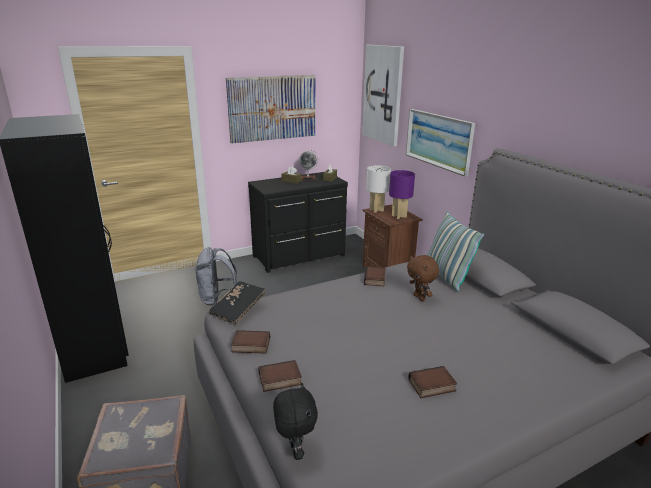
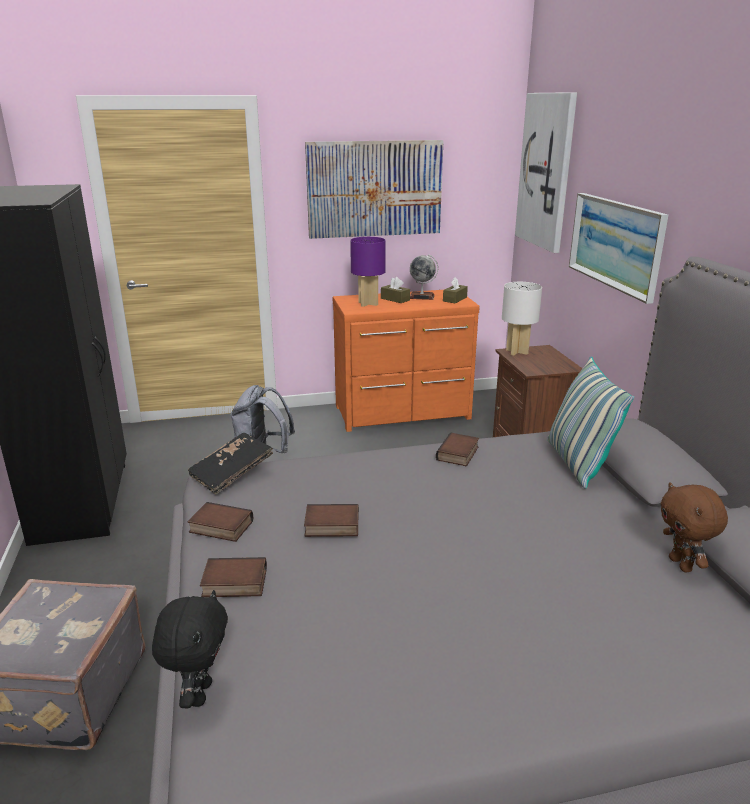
camera: 15 degrees right, 0 degrees up
black dresser [248,172,348,273] -> orange dresser [333,290,480,432]
purple table lamp [389,170,415,219] -> purple table lamp moved to [350,237,386,307]
brown plush toy [407,255,439,301] -> brown plush toy moved to [660,482,728,572]
book [408,366,457,398] -> book moved to [304,504,359,537]

